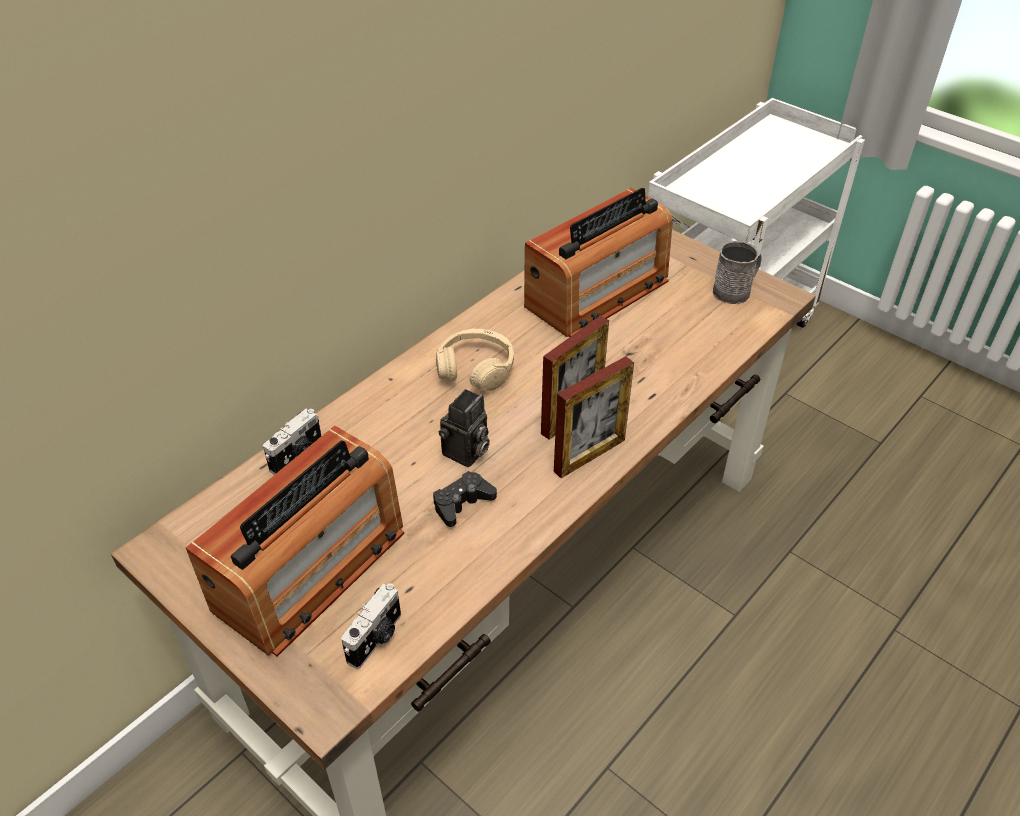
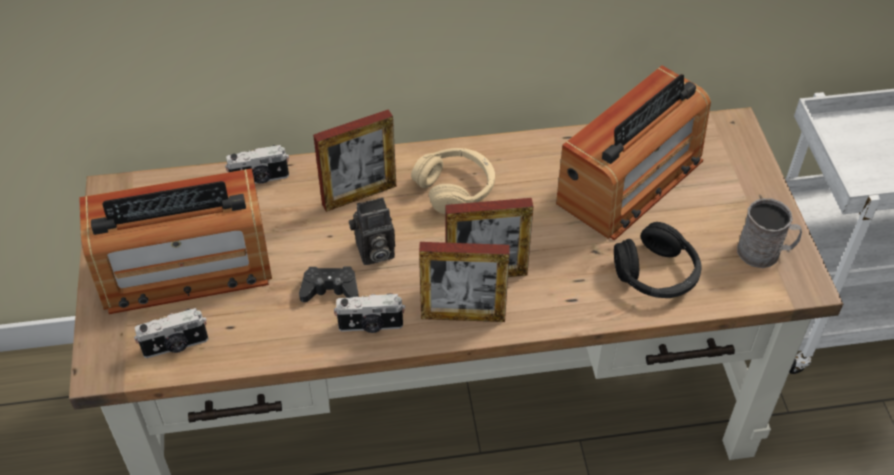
camera: 40 degrees right, 5 degrees up
radio [524,188,673,337] -> radio turned 45 degrees counterclockwise [556,66,711,241]
none -> picture frame [313,110,396,212]
none -> camera [334,293,405,333]
none -> black headphones [614,222,702,298]

